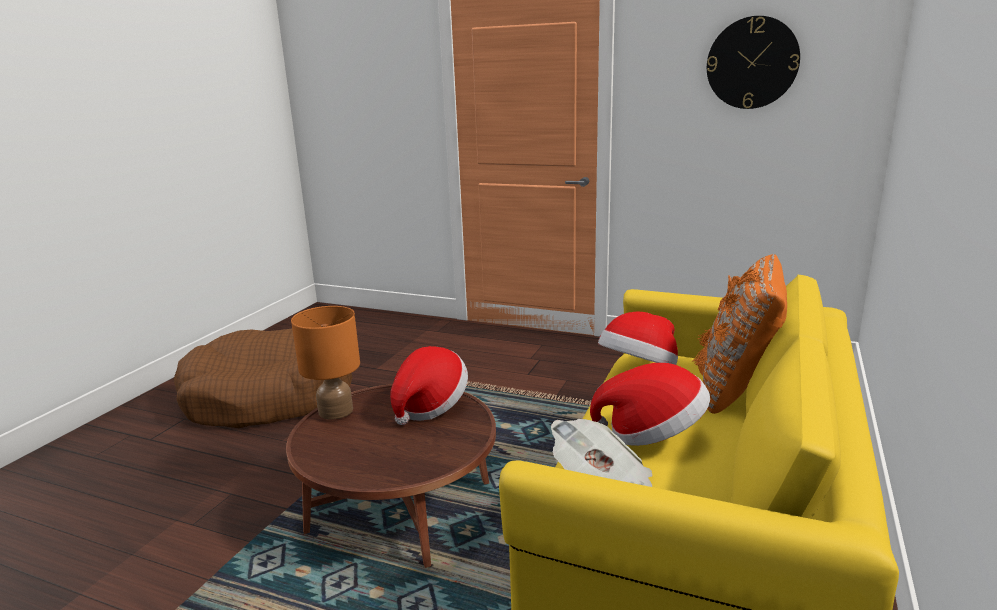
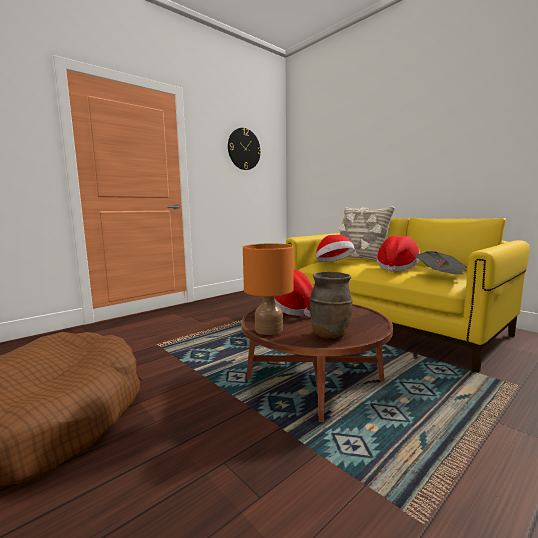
camera: 65 degrees left, 10 degrees down
orange pillow [692,254,787,414] -> beige pillow [338,207,395,261]
none -> brown vase [309,271,353,340]

